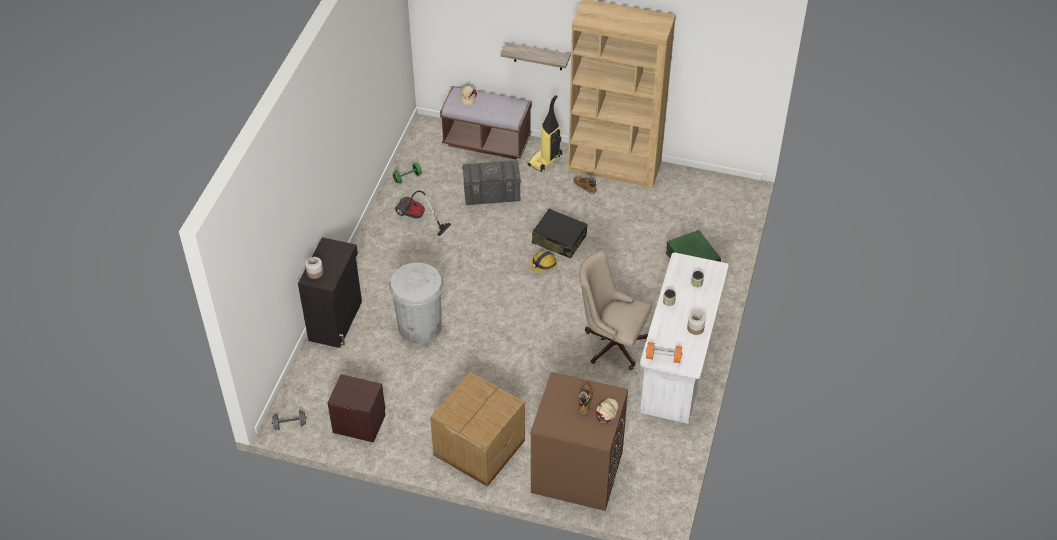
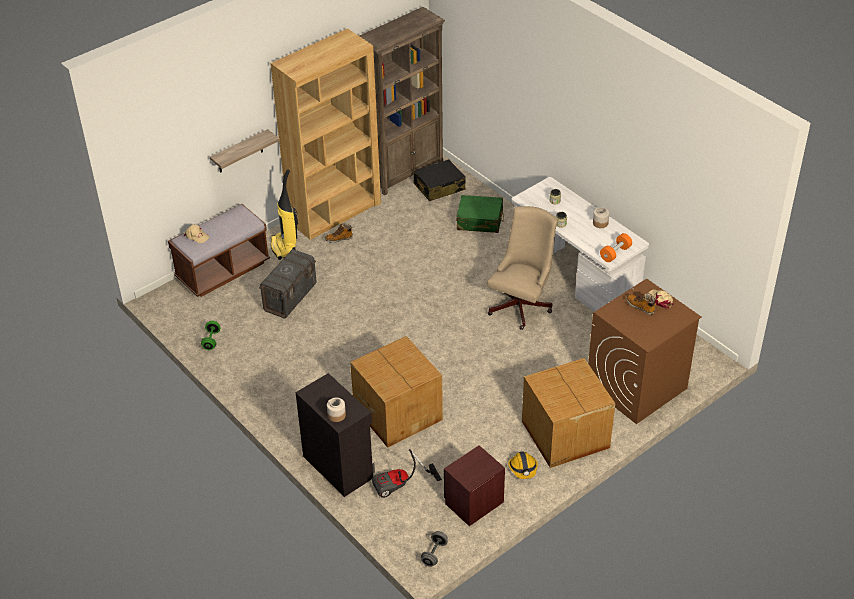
camera: 55 degrees left, 5 degrees down
white trash can [389,262,443,344] -> cardboard box [350,336,443,448]
vacuum cleaner [395,191,451,236] -> vacuum cleaner moved to [372,449,442,498]
hard hat [529,251,558,273] -> hard hat moved to [508,452,538,479]
black suitcase [532,209,588,259] -> black suitcase moved to [414,159,466,201]
beige office chair [579,251,652,370] -> beige office chair turned 150 degrees clockwise [487,206,558,330]
none -> brown bookcase [359,7,445,196]

